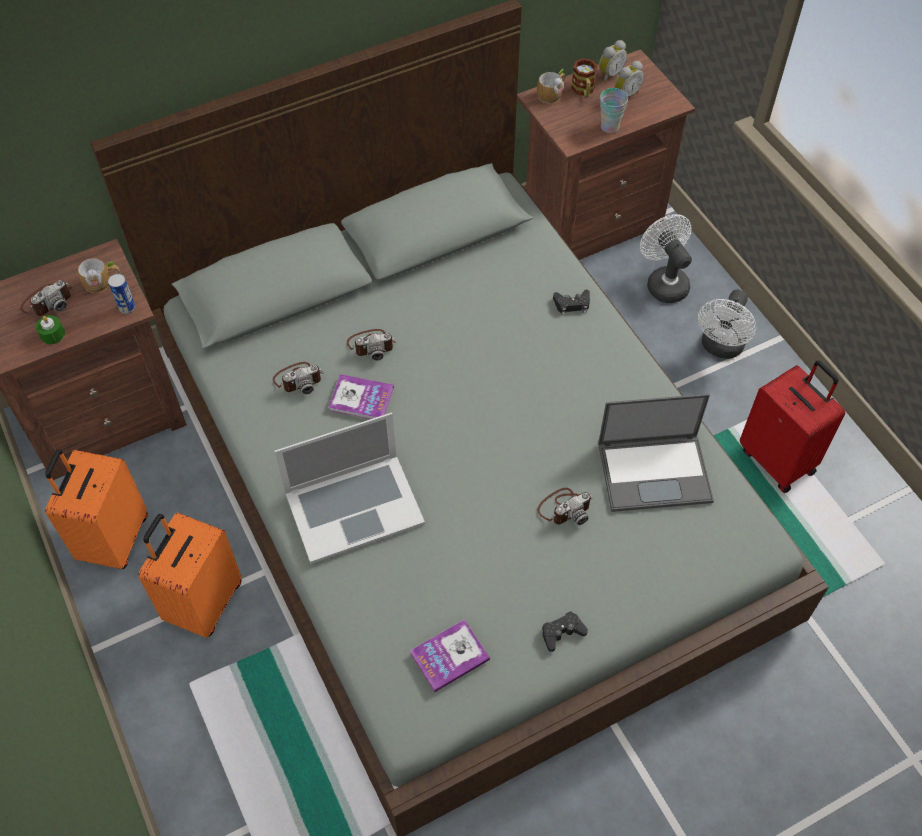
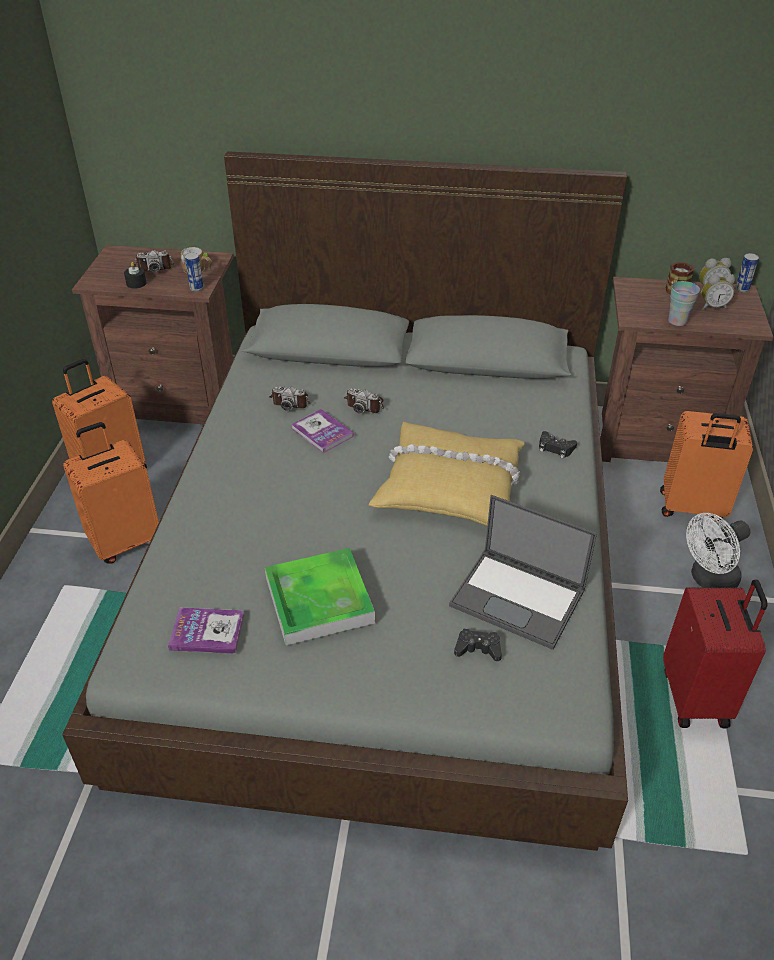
camera: 35 degrees right, 15 degrees down
green candle [36,315,65,344] -> black candle [124,262,147,289]
laptop [274,412,425,564] -> none
mug [537,69,566,104] -> none
camera [537,488,593,525] -> none
black game controller [542,611,588,652] -> black game controller moved to [454,629,502,661]
white fan [640,214,692,303] -> orange suitcase [660,411,753,522]
none -> tray [265,548,375,645]
none -> yellow pillow [369,422,525,526]
none -> can [735,253,759,292]

